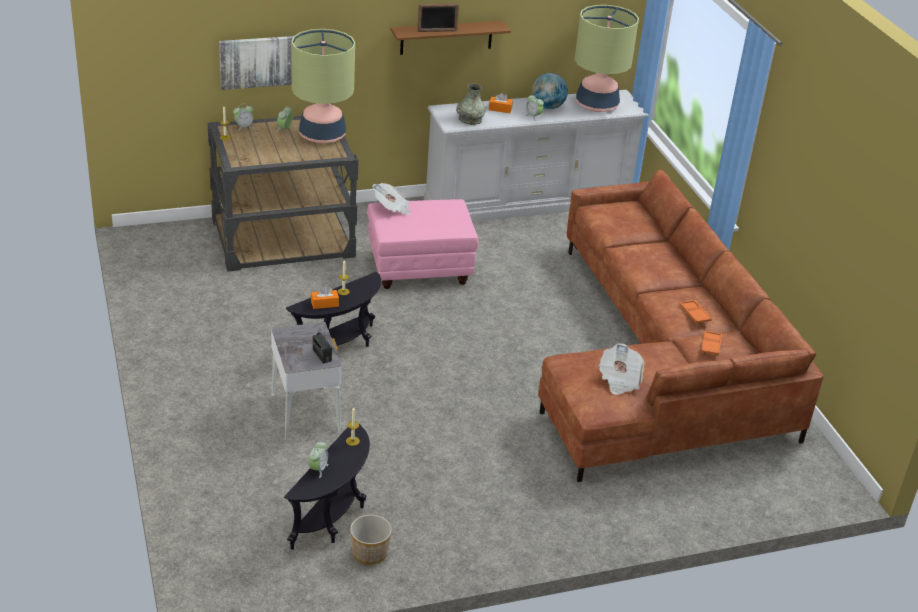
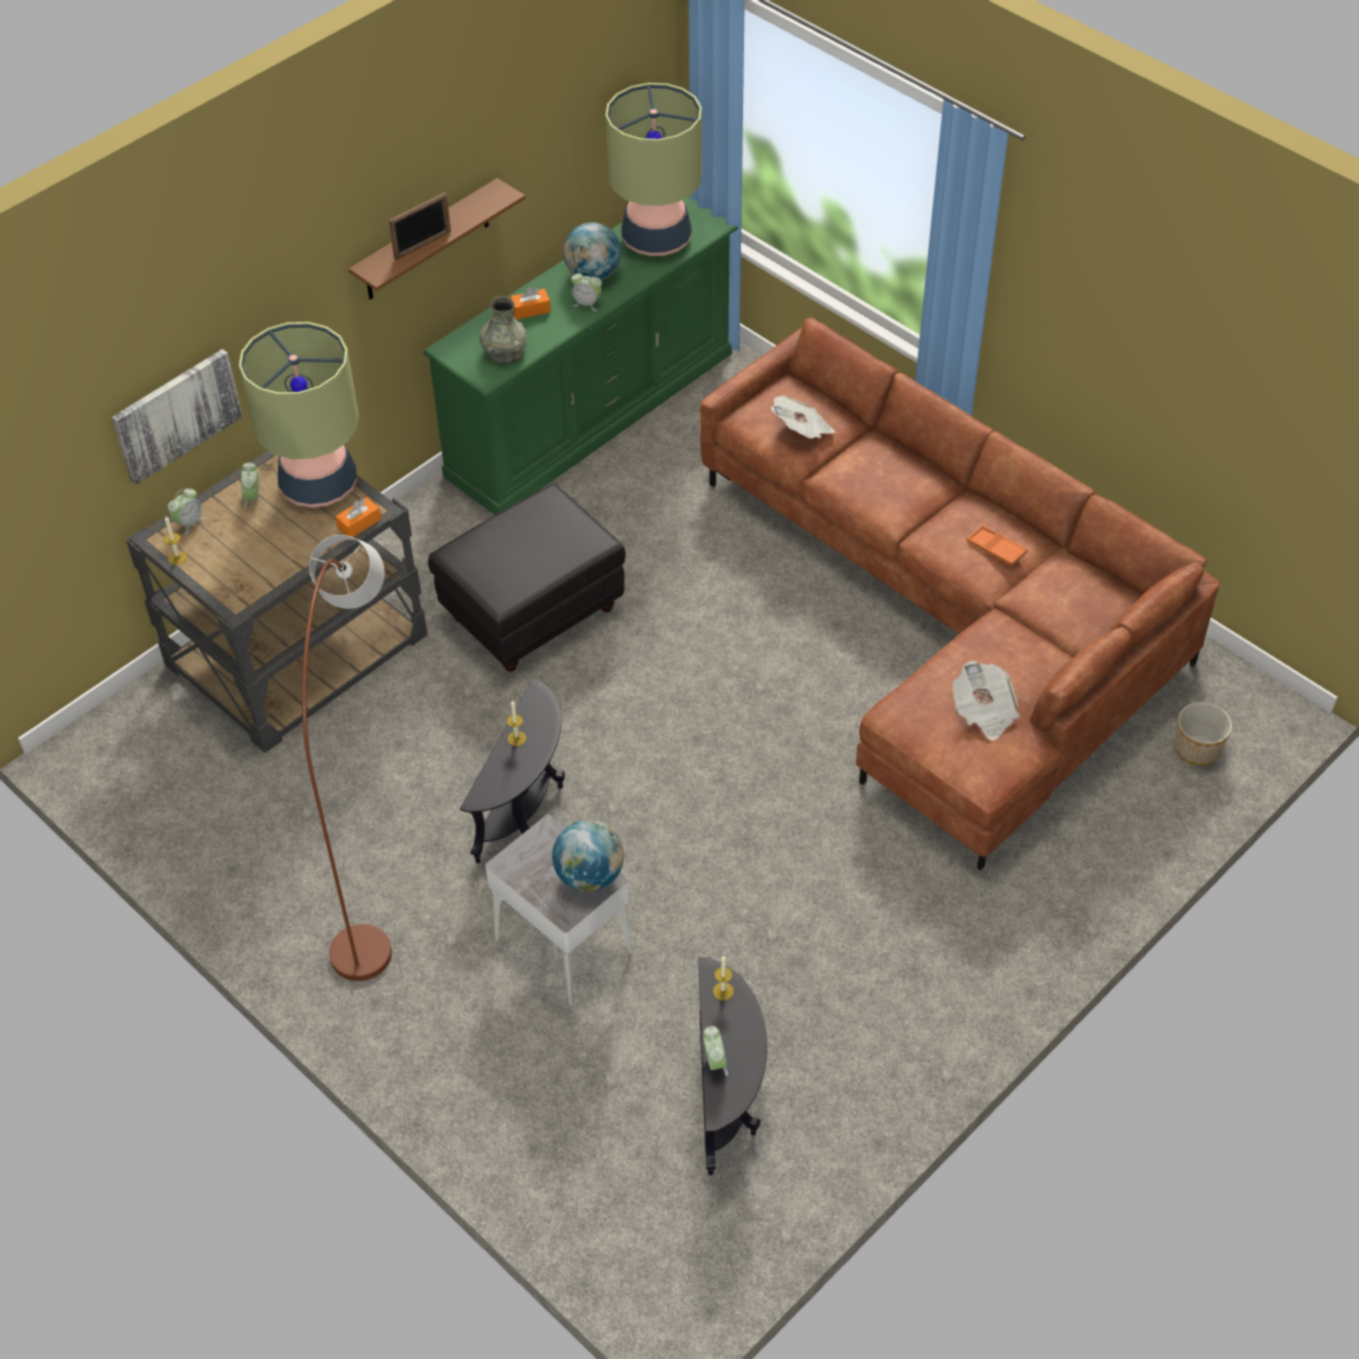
camera: 25 degrees left, 15 degrees up
orange tissue box [311,286,339,309] -> orange tissue box moved to [335,497,381,537]
radio [313,332,332,364] -> globe [552,820,624,892]
planter [350,514,392,565] -> planter moved to [1175,702,1232,766]
pink ottoman [367,199,478,289] -> black ottoman [428,483,626,672]
newspaper [373,183,410,215] -> newspaper moved to [771,396,835,439]
white cabinet [424,90,649,222] -> green cabinet [424,197,738,515]
orange tray [701,330,722,356] -> none
none -> brown floor lamp [302,535,392,981]

